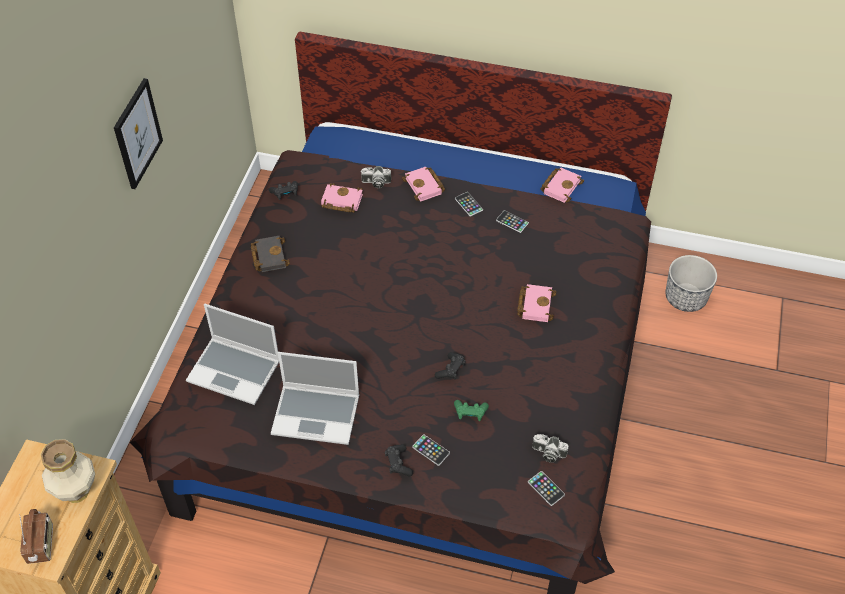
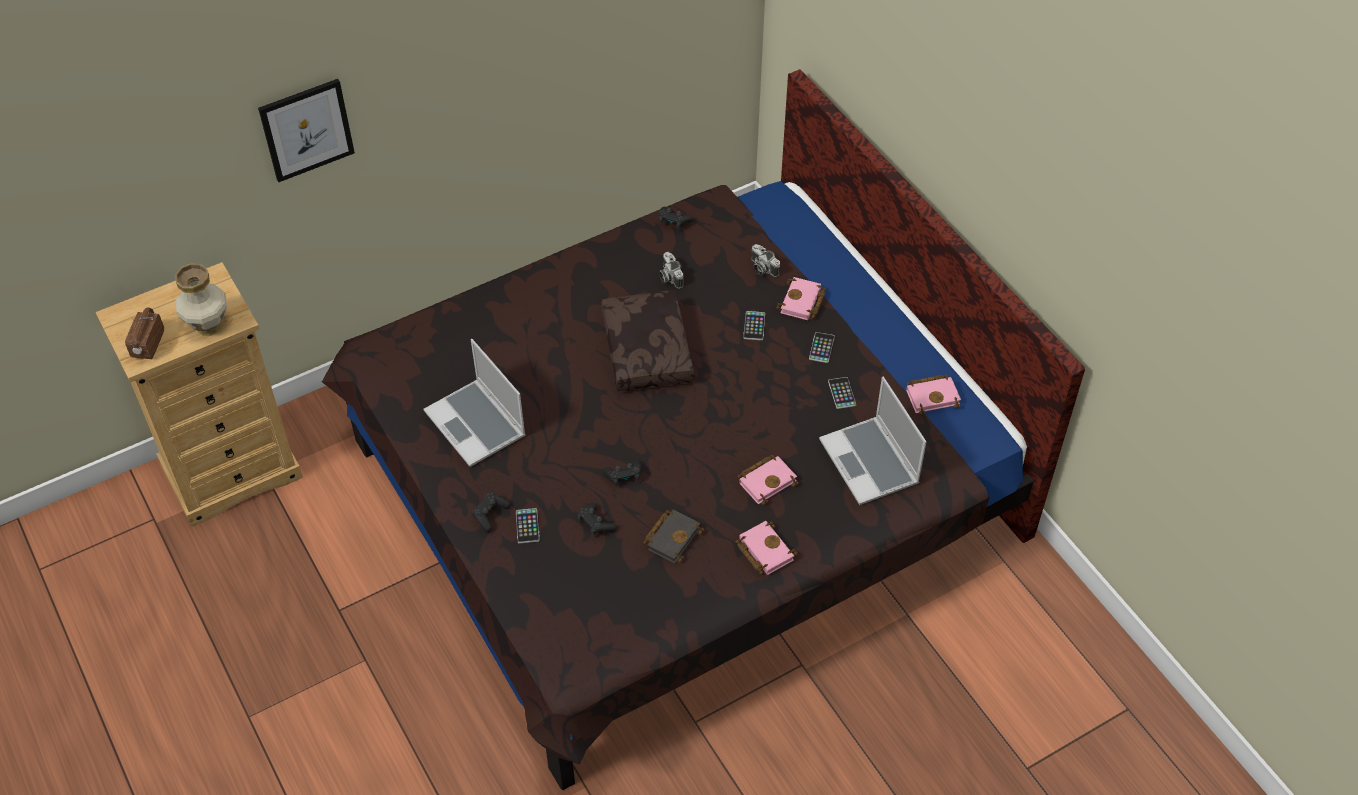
camera: 45 degrees right, 0 degrees up
radio [19,509,53,564] -> radio turned 150 degrees clockwise [125,308,164,359]
picture [114,78,163,189] -> picture moved to [258,79,355,182]
laptop [186,304,279,405] -> laptop moved to [819,377,926,505]
black book [251,236,290,272] -> black book moved to [643,510,704,563]
pink book [321,183,363,213] -> pink book moved to [735,521,798,575]
green game controller [454,400,489,421] -> black game controller [577,502,617,536]
phone [528,471,565,506] -> phone moved to [743,311,765,340]
camera [532,434,569,463] -> camera moved to [659,252,684,289]
planter [665,255,717,312] -> none
none -> brown pillow [601,290,695,391]

